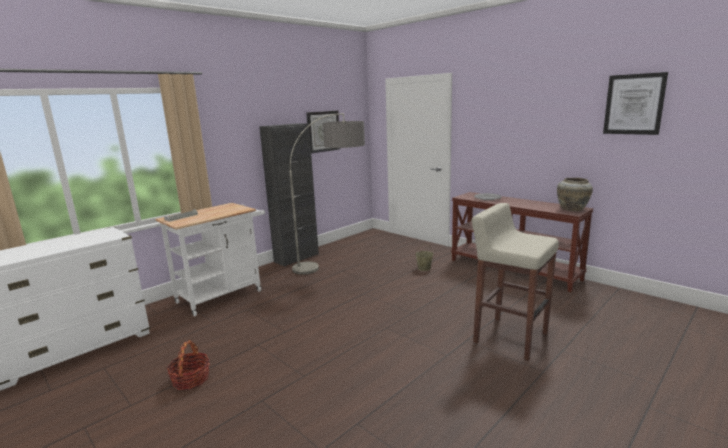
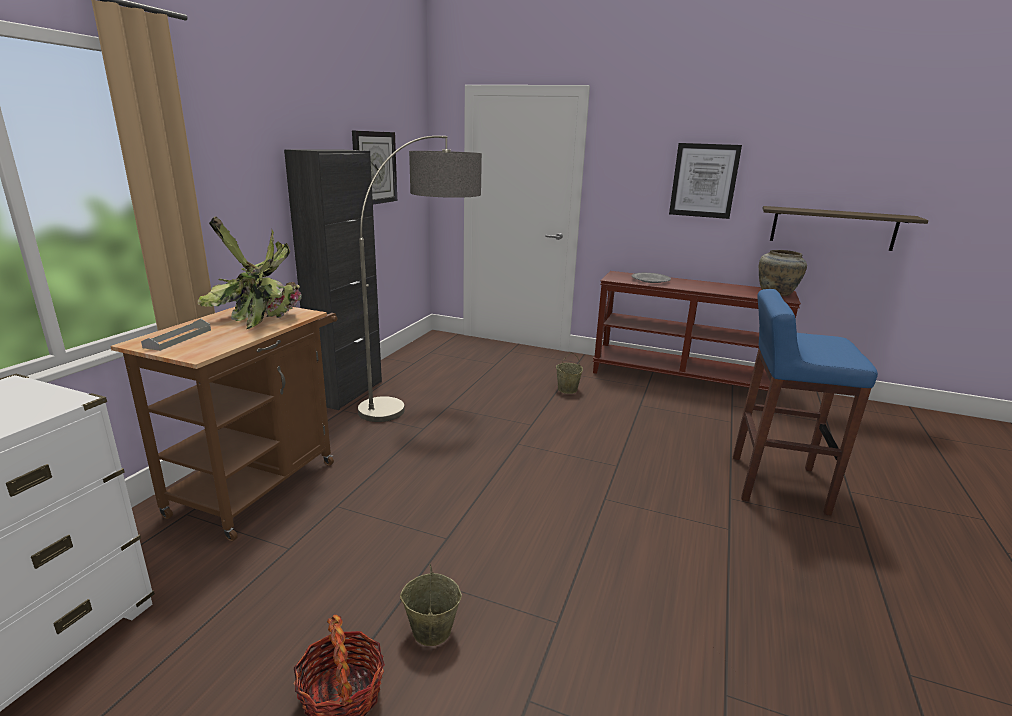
camera: 25 degrees left, 5 degrees up
white cart [155,203,265,316] -> brown cart [110,307,338,541]
beige stool [472,203,559,361] -> blue stool [733,289,878,515]
picture [603,72,668,135] -> picture moved to [669,143,742,219]
none -> potted plant [198,216,302,329]
none -> beige bucket [400,564,462,646]
none -> shelf [762,206,928,251]

